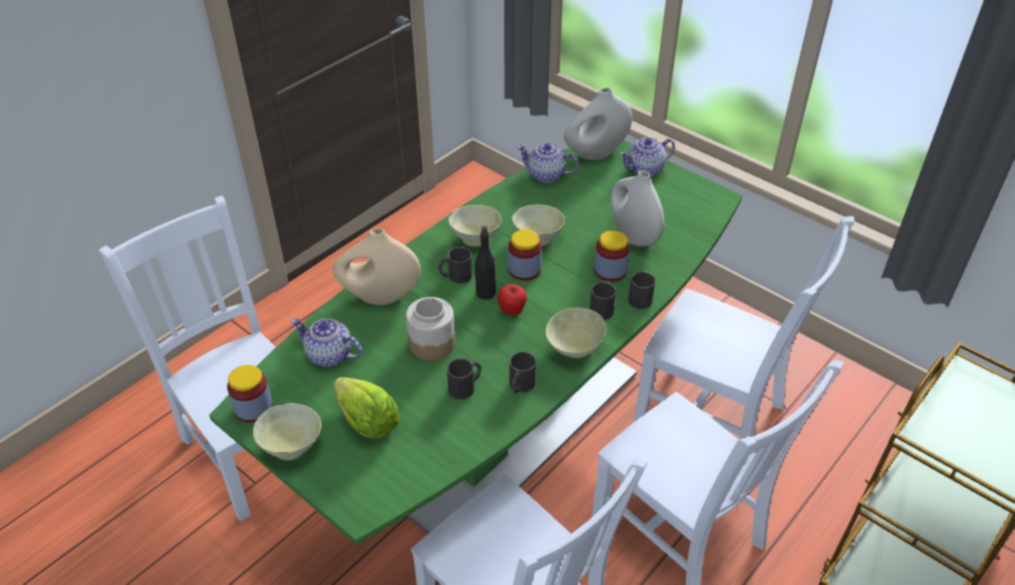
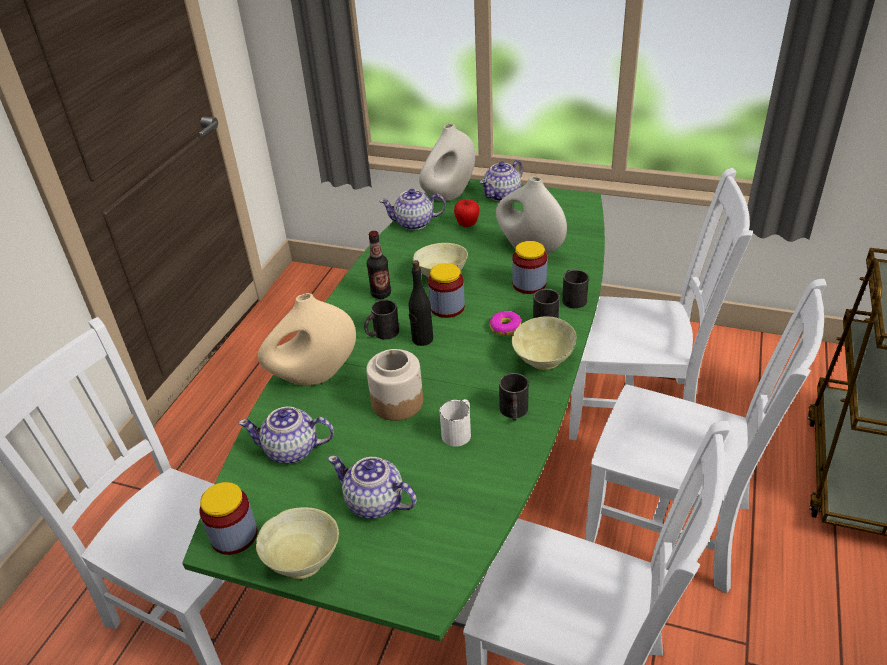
camera: 20 degrees left, 5 degrees down
lettuce [333,377,400,438] -> teapot [328,455,417,519]
black mug [447,358,481,399] -> white mug [440,399,471,447]
beige bowl [448,205,502,247] -> bottle [367,231,391,299]
apple [497,284,527,315] -> apple moved to [454,199,480,227]
none -> donut [490,311,521,336]

